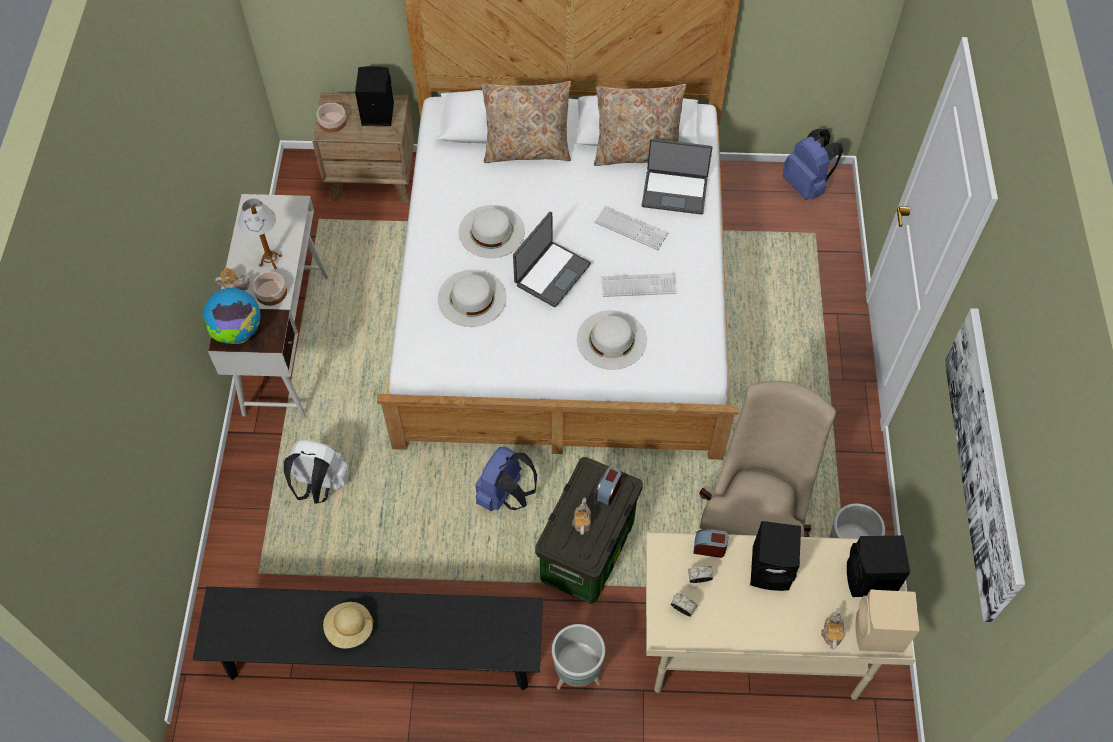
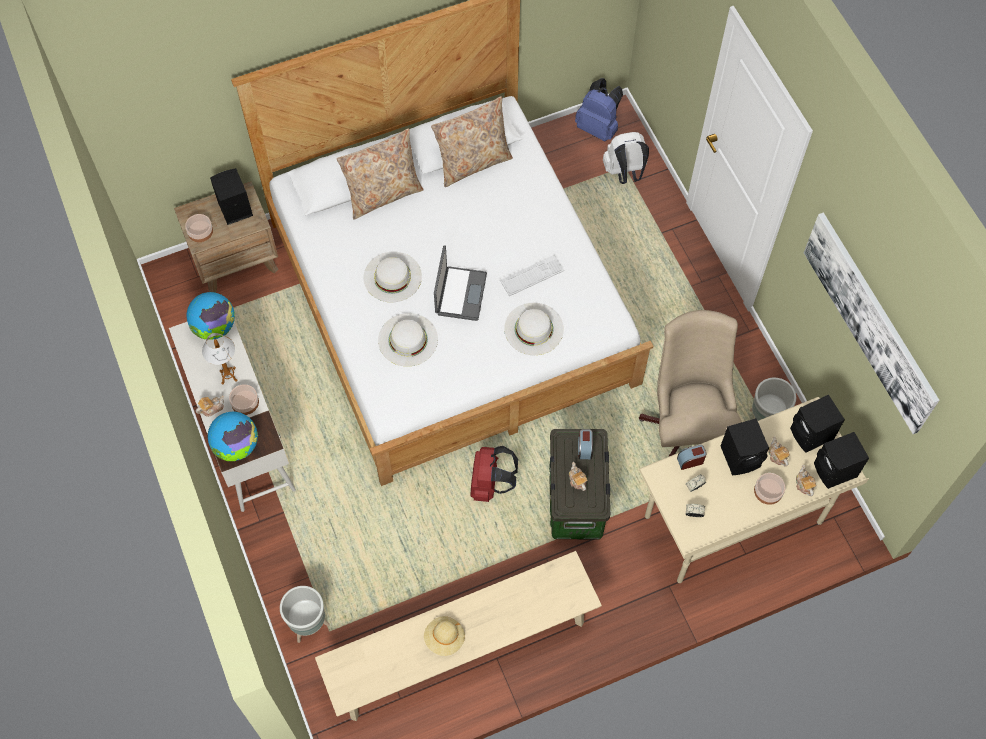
camera: 25 degrees left, 5 degrees up
black bench [193,587,543,690] -> beige bench [315,551,602,721]
white backpack [284,440,350,504] -> white backpack moved to [603,132,649,184]
blue backpack [475,446,537,511] -> red backpack [470,446,518,502]
grey planter [552,624,605,689] -> grey planter moved to [280,586,330,643]
keyboard [594,206,668,250] -> none
laptop [642,139,713,215] -> none
beige speaker [855,589,919,653] -> black speaker [814,432,869,489]
none -> globe [187,292,235,340]
none -> bowl [754,473,785,505]
none -> teapot [768,437,790,466]

